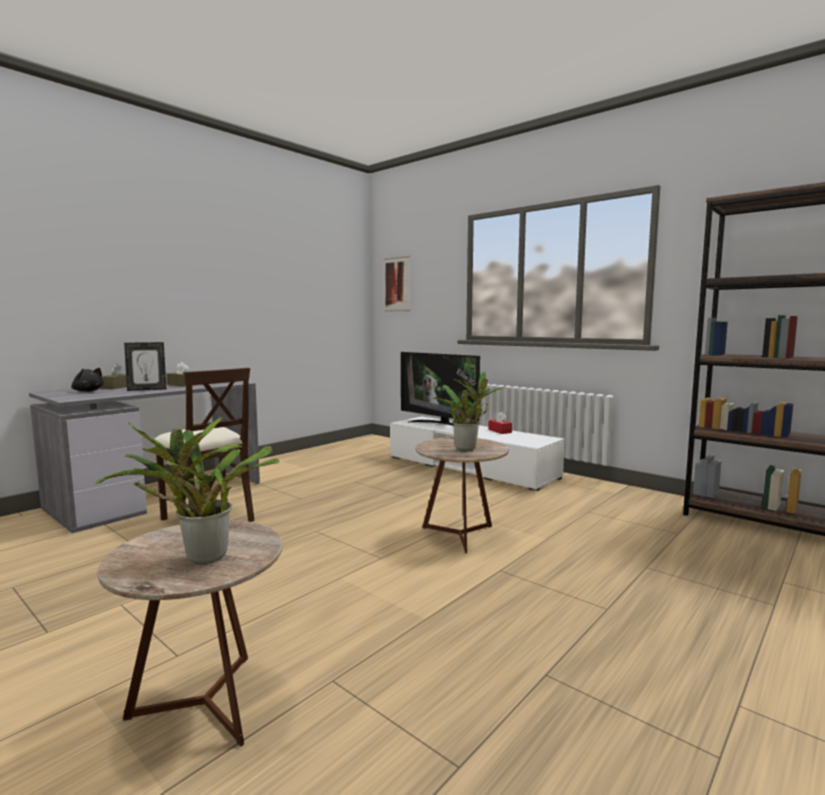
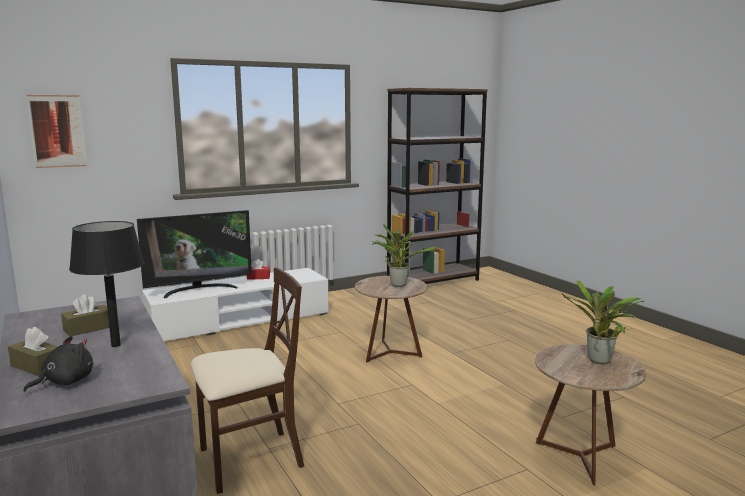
camera: 70 degrees left, 5 degrees up
picture frame [124,342,166,391] -> black table lamp [69,221,145,347]

